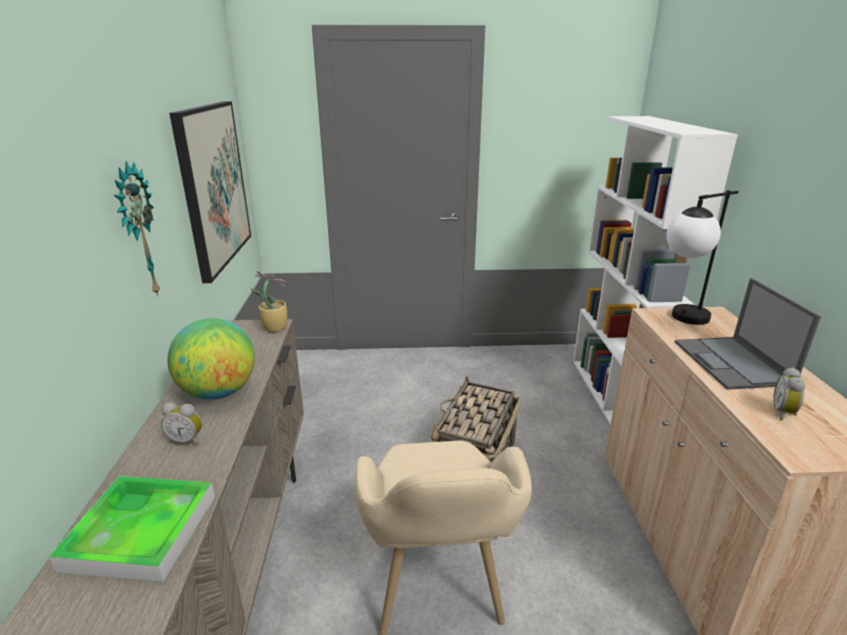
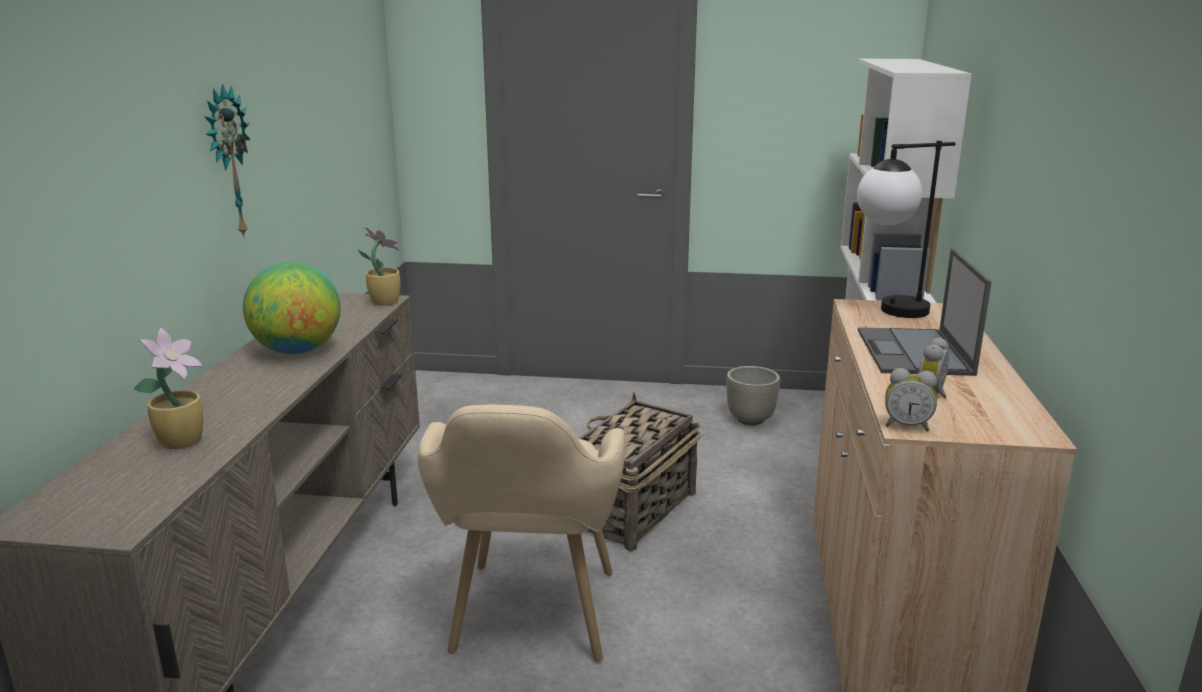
camera: 10 degrees right, 5 degrees down
tray [49,476,215,582] -> potted plant [133,328,203,449]
alarm clock [161,403,202,445] -> alarm clock moved to [885,368,937,432]
picture [169,101,251,283] -> none
none -> grey planter [726,366,780,425]

